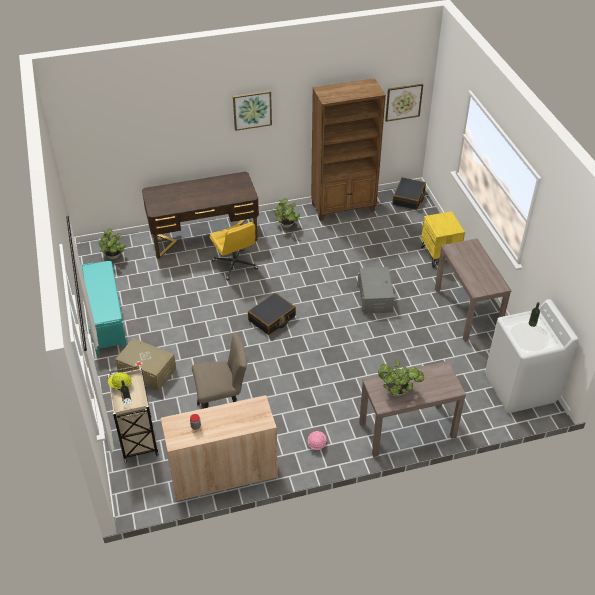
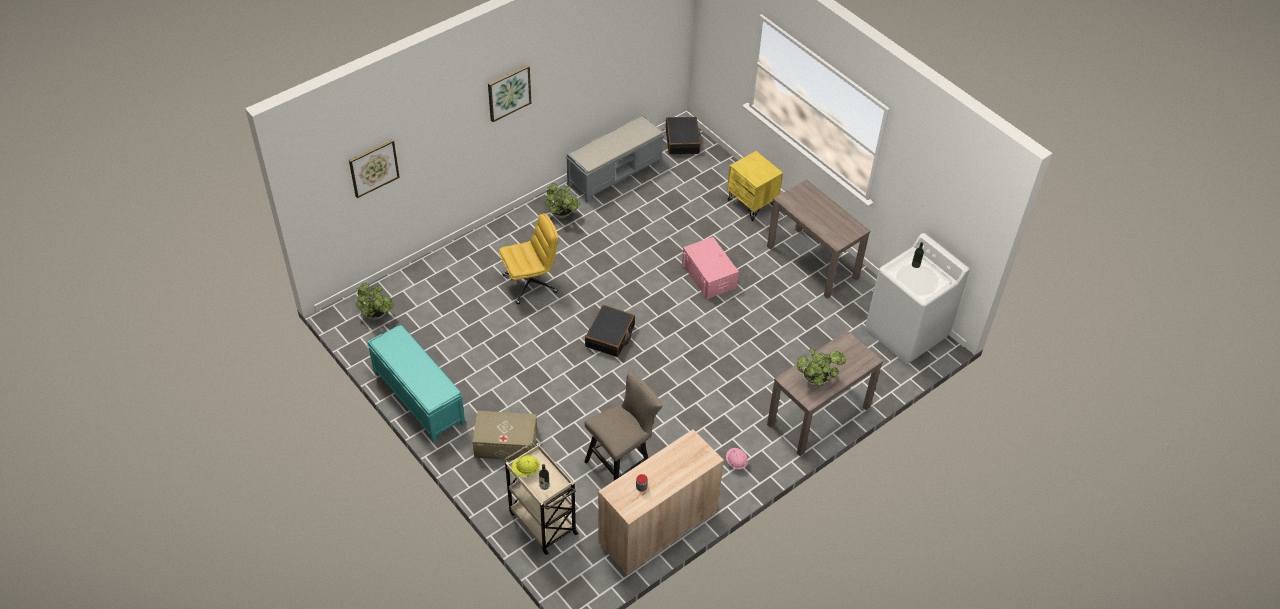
camera: 25 degrees left, 5 degrees up
brown desk [142,172,259,259] -> none
yellow office chair [210,222,258,280] -> yellow office chair turned 60 degrees counterclockwise [499,213,558,304]
brown bookcase [311,78,386,221] -> grey bench [565,114,664,203]
grey storage box [358,267,395,314] -> pink storage box [682,237,739,299]
picture [385,84,423,122] -> picture moved to [349,140,400,198]

